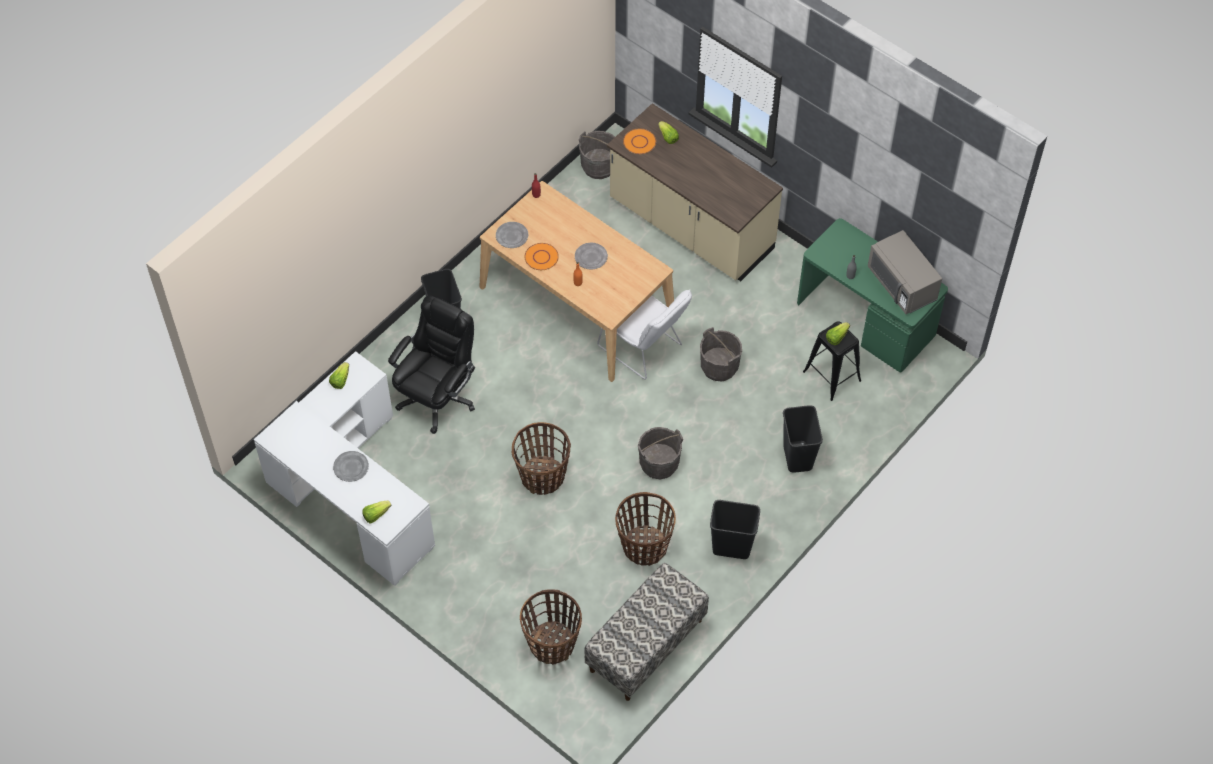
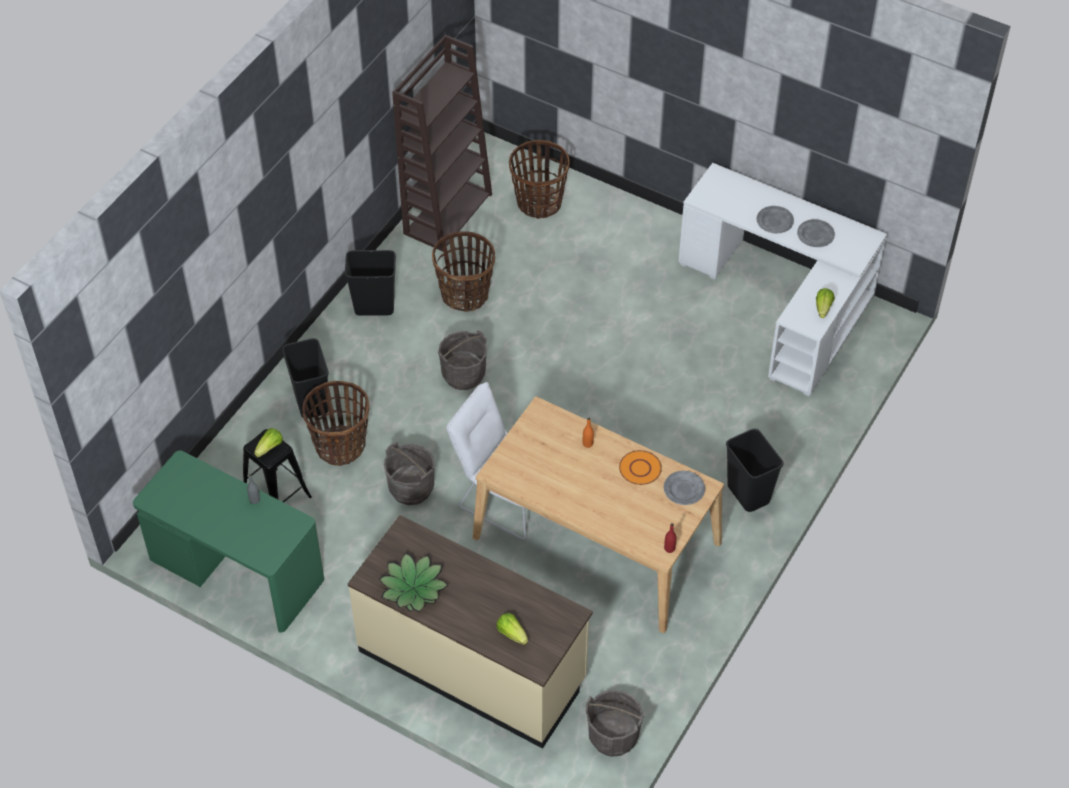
camera: 170 degrees right, 5 degrees down
lettuce [362,501,391,524] -> none
black office chair [388,295,475,434] -> none
basket [512,422,571,495] -> basket moved to [302,381,369,466]
grey plate [575,243,608,269] -> grey plate moved to [797,219,835,247]
bench [584,563,709,701] -> brown bookcase [392,34,492,252]
orange plate [623,128,656,154] -> none
grey microwave [868,230,942,314] -> none
none -> potted plant [379,552,448,612]

